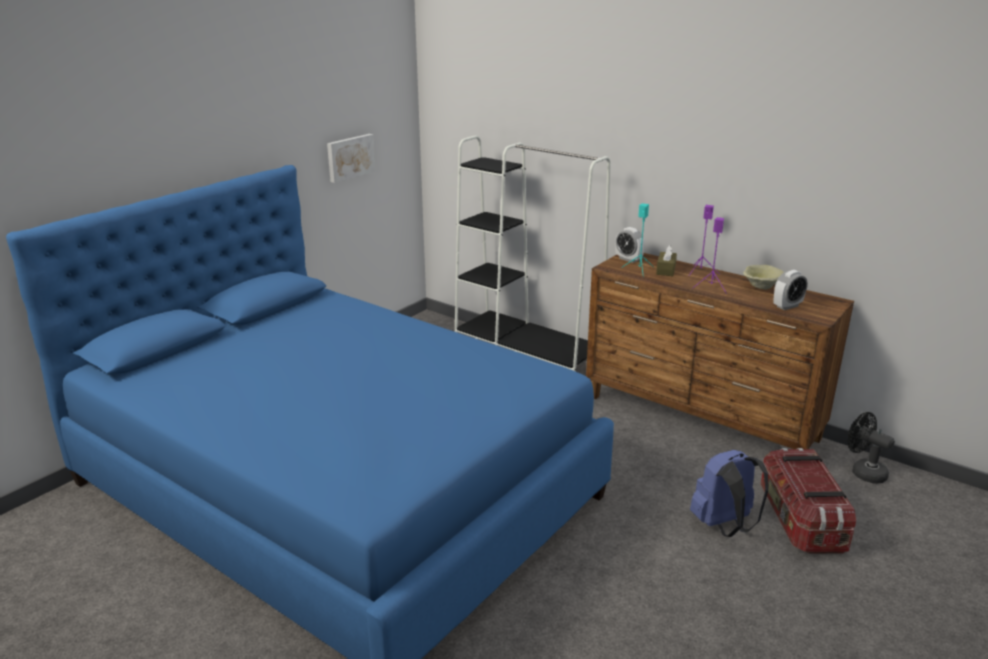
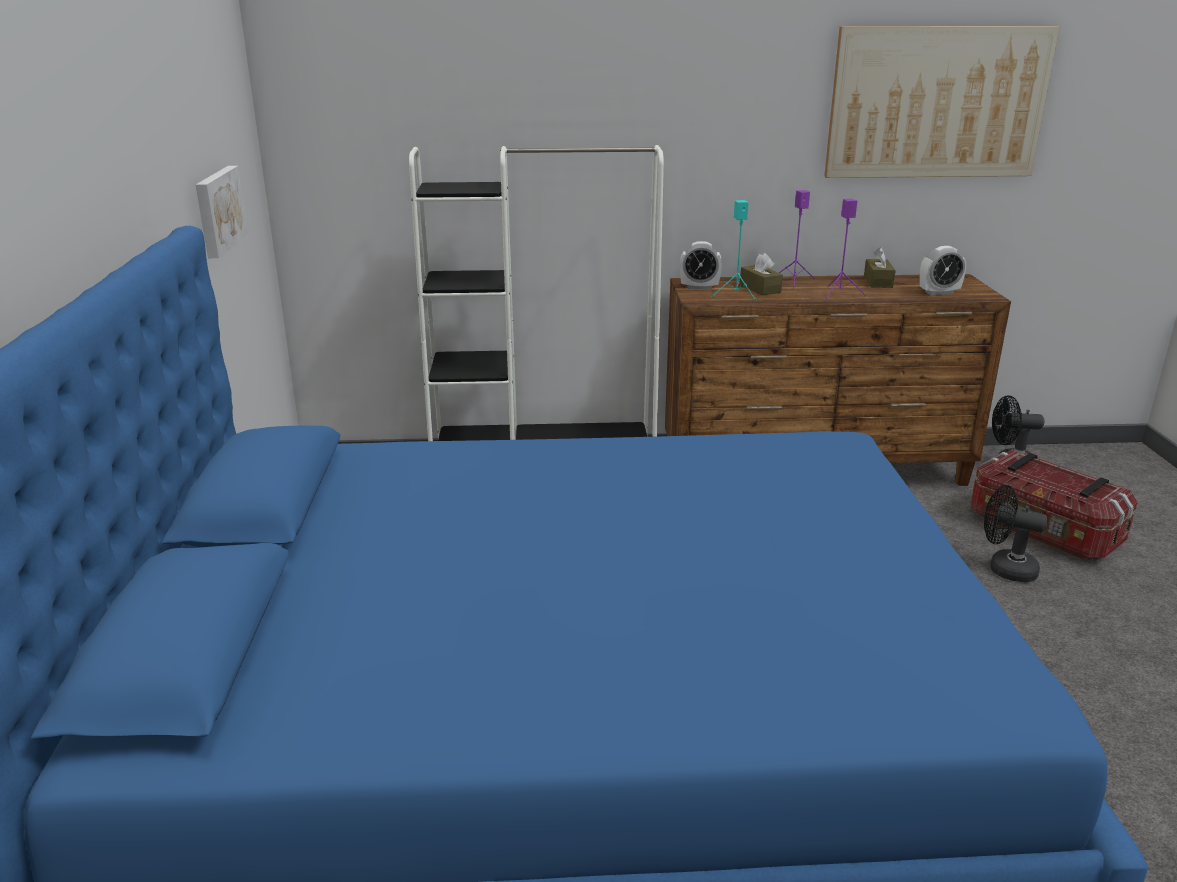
camera: 40 degrees left, 0 degrees up
blue backpack [690,450,768,537] -> black fan [984,485,1048,582]
beige bowl [743,265,784,290] -> brown tissue box [864,247,896,288]
alarm clock [773,270,808,310] -> alarm clock turned 60 degrees clockwise [919,246,966,295]
none -> picture [824,26,1060,178]

